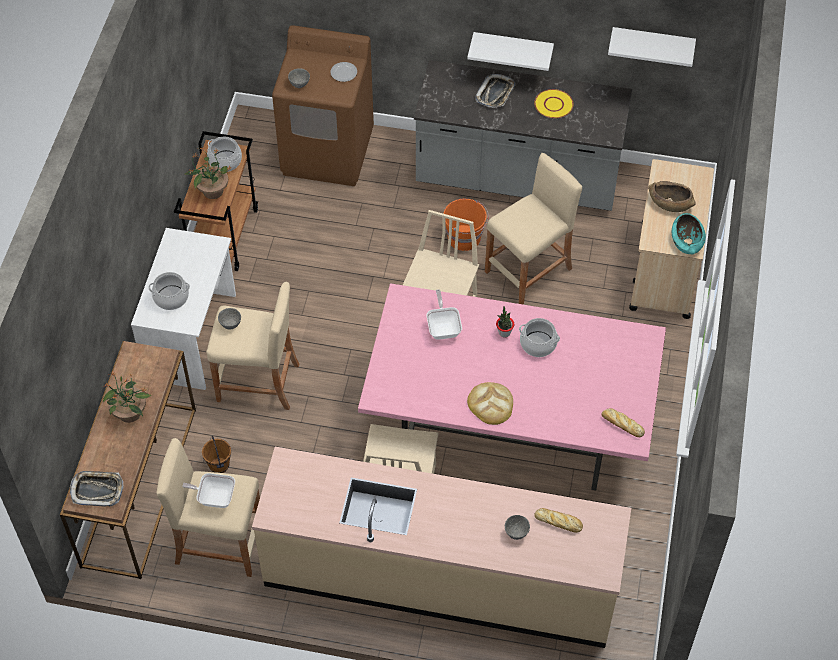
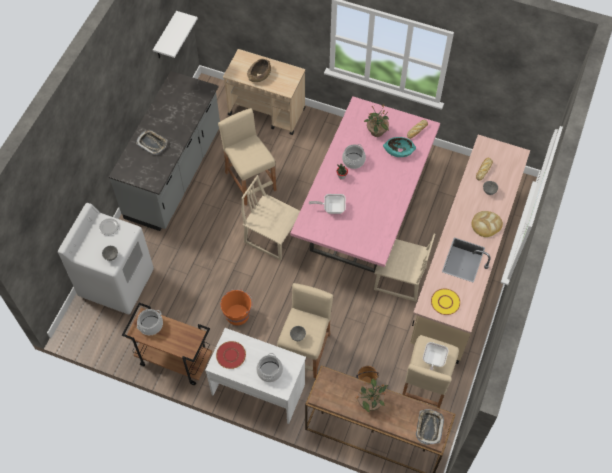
camera: 80 degrees left, 5 degrees up
potted plant [185,147,232,199] -> potted plant moved to [364,104,389,137]
brown washing machine [272,25,374,186] -> white washing machine [58,203,154,314]
orange bucket [444,199,489,251] -> orange bucket moved to [221,289,253,326]
white shelf [467,32,554,71] -> none
bread [467,382,513,425] -> bread moved to [471,211,503,237]
yellow plate [534,89,573,118] -> yellow plate moved to [431,289,460,315]
turquoise bowl [672,213,706,254] -> turquoise bowl moved to [383,137,416,157]
none -> red plate [216,341,246,369]

